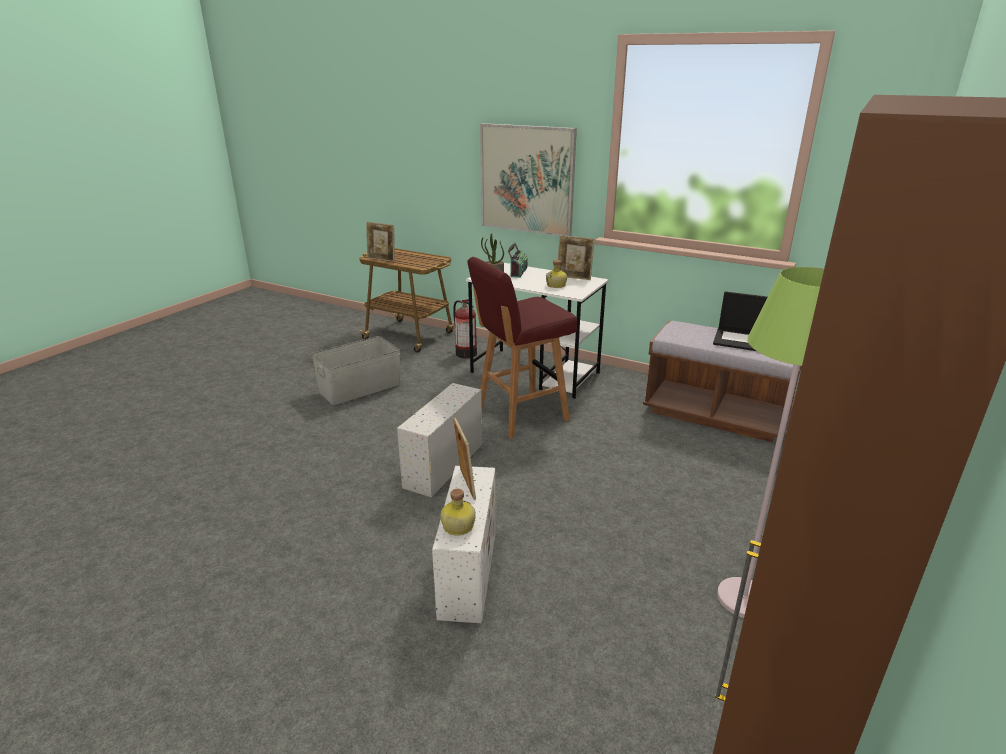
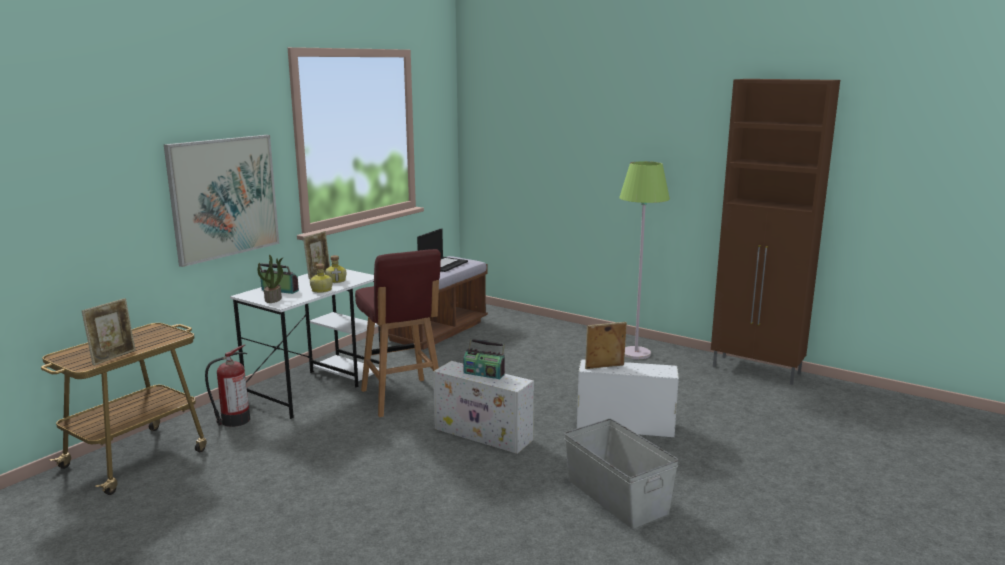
camera: 85 degrees left, 10 degrees down
grey storage box [312,336,400,405] -> grey storage box moved to [564,419,679,529]
bottle [440,489,476,535] -> bottle moved to [310,264,333,293]
none -> radio [463,339,505,379]

